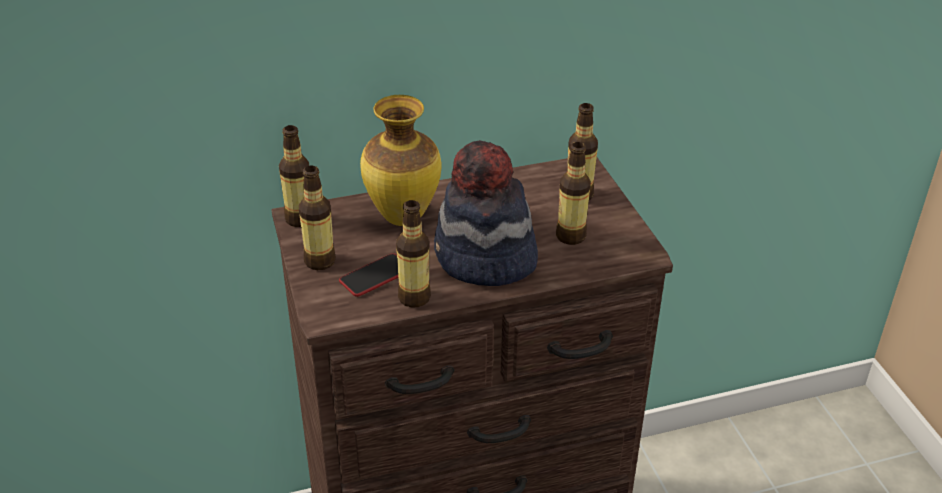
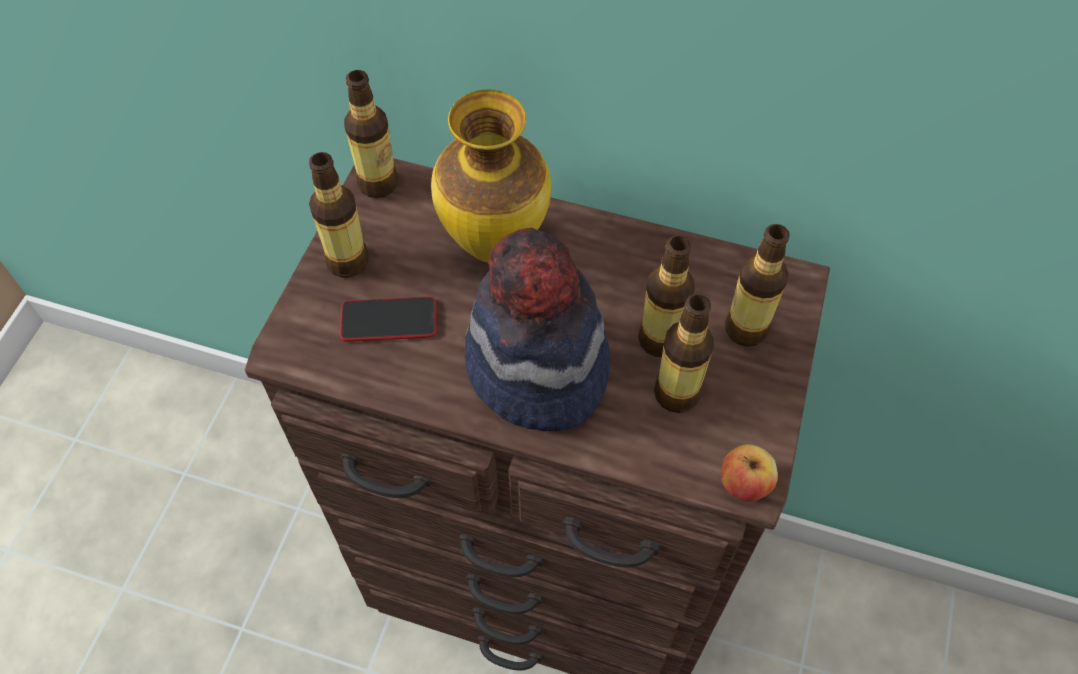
camera: 35 degrees right, 20 degrees up
bottle [396,200,431,307] -> bottle moved to [638,235,695,357]
none -> apple [721,444,778,502]

